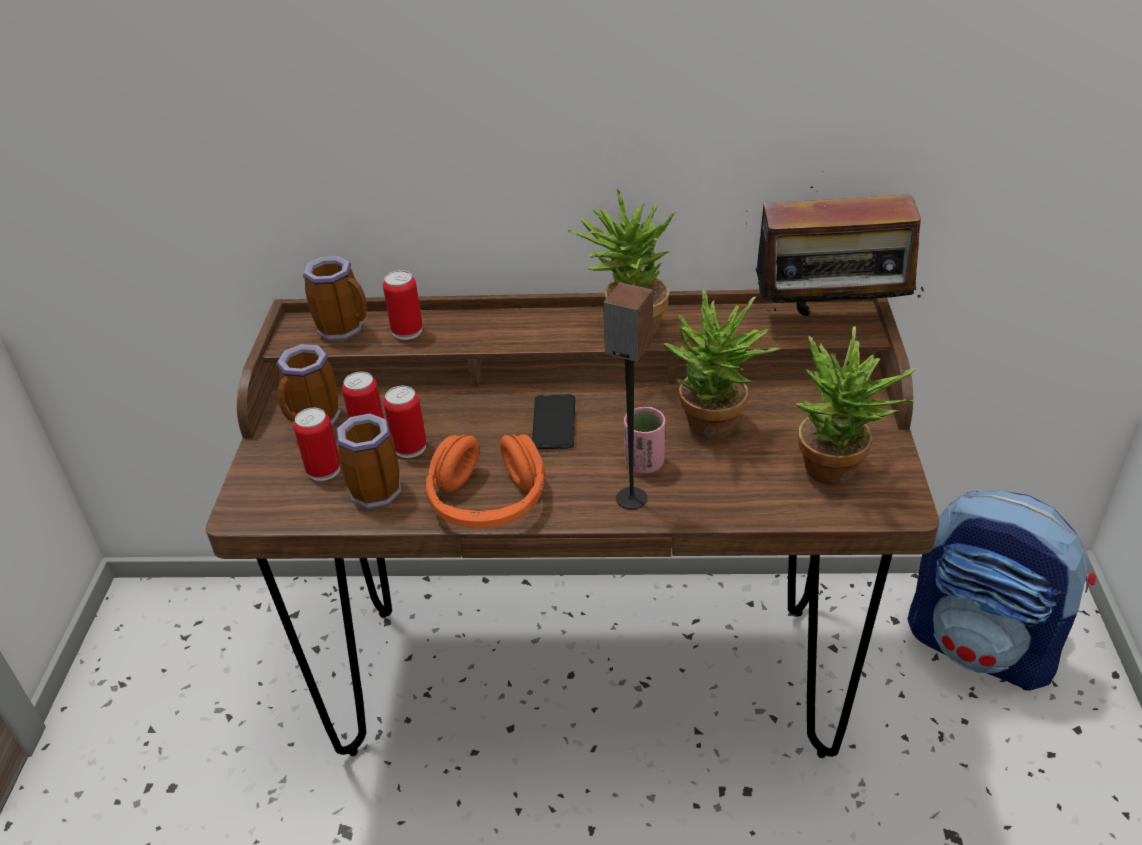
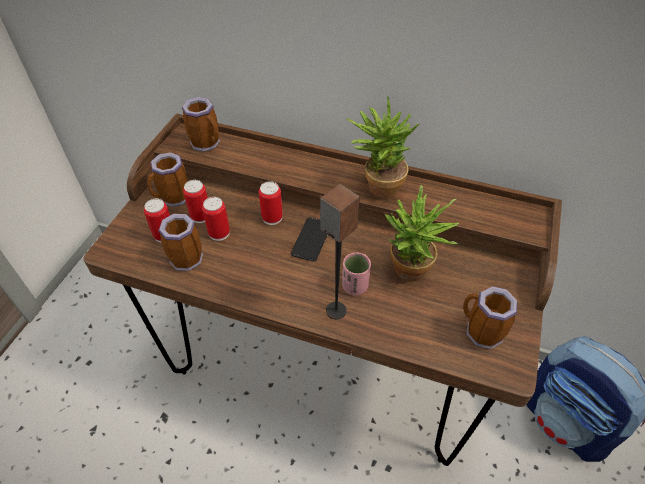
camera: 15 degrees right, 10 degrees up
can [383,270,423,340] -> can moved to [259,181,283,225]
orange headphones [426,434,545,528] -> none
radio [747,171,924,329] -> none
potted plant [795,326,915,485] -> mug [463,286,518,349]

